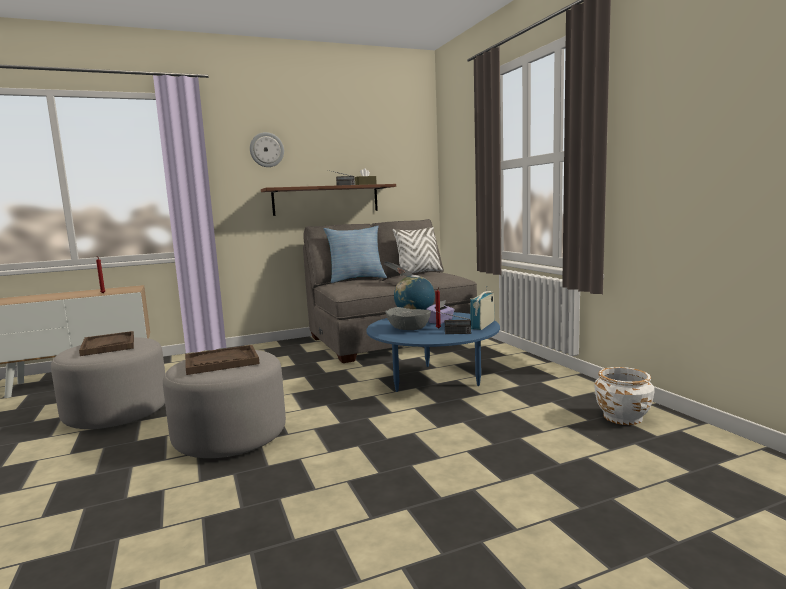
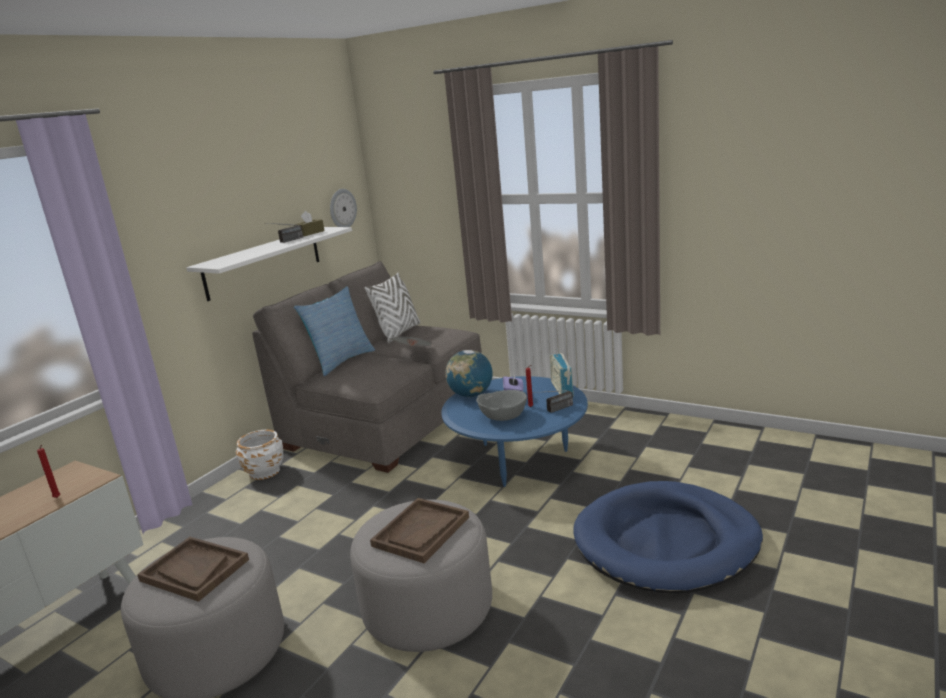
camera: 35 degrees left, 10 degrees up
wall clock [250,132,284,167] -> wall clock moved to [330,189,357,227]
brown shelf [261,184,396,216] -> white shelf [186,227,352,301]
white planter [594,367,654,425] -> white planter moved to [236,429,283,480]
none -> blue dog bed [574,481,763,594]

